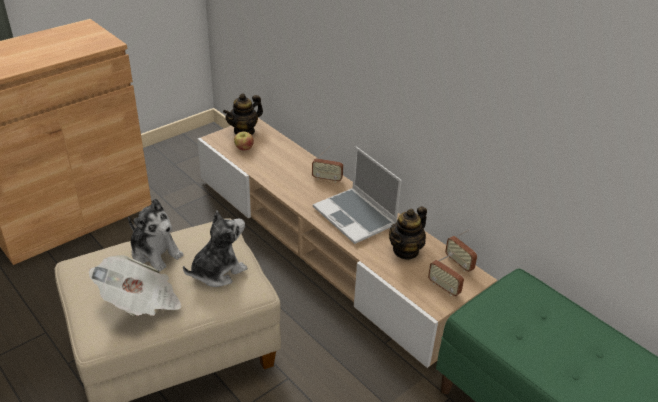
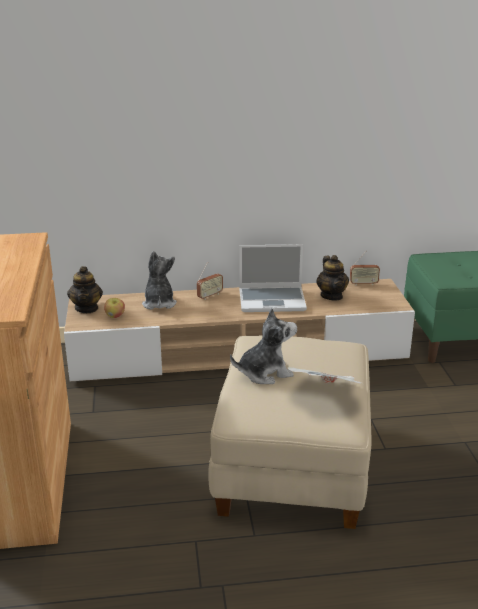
camera: 55 degrees left, 10 degrees down
plush toy [183,211,248,287] -> plush toy moved to [142,251,177,310]
radio [428,253,464,296] -> none

